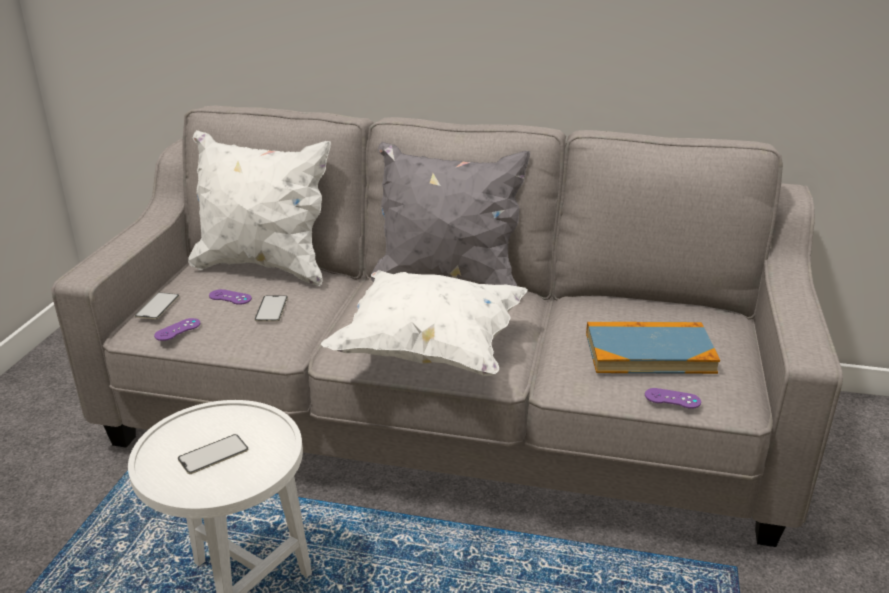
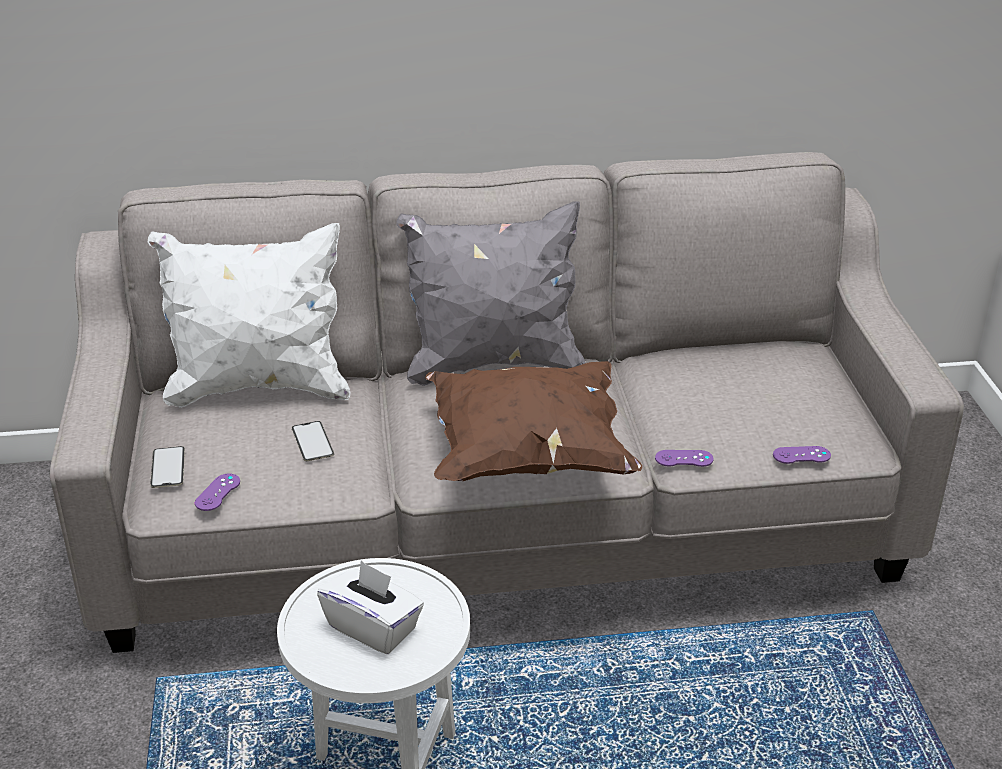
camera: 20 degrees left, 5 degrees up
phone [178,434,248,474] -> white tissue box [317,560,424,654]
purple game controller [209,289,252,305] -> purple game controller moved to [655,450,714,467]
white pillow [321,270,528,376] -> brown pillow [425,361,642,481]
book [586,322,720,374] -> none

